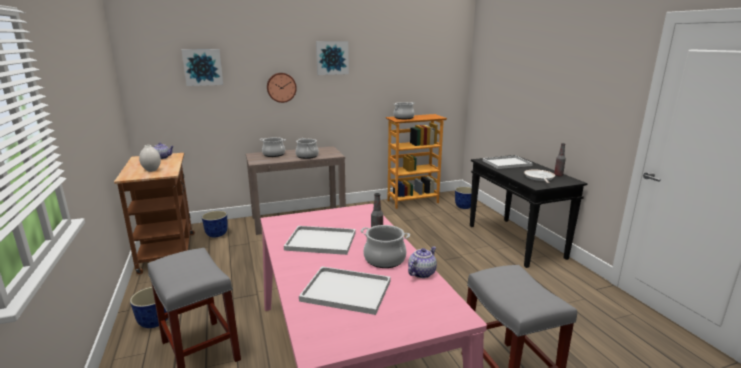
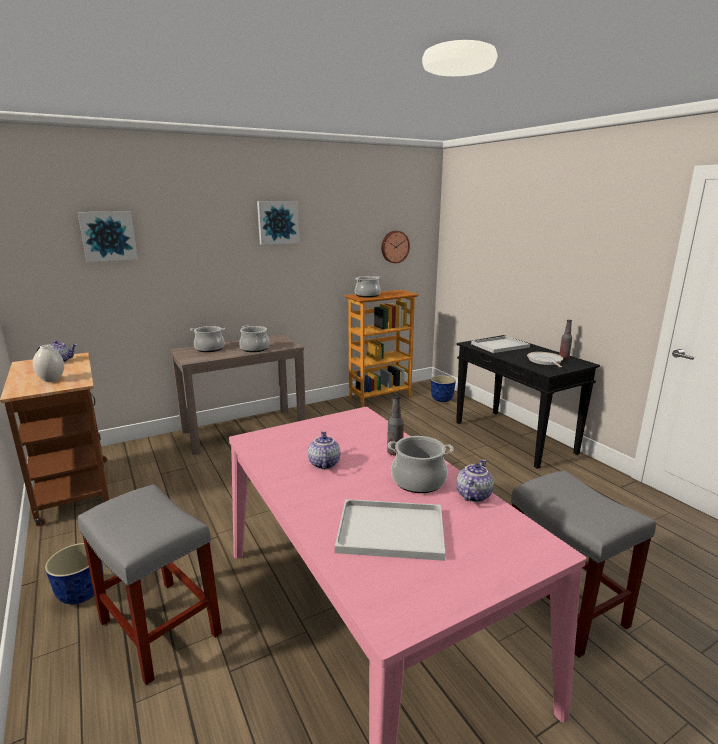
camera: 10 degrees left, 0 degrees up
planter [202,211,228,237] -> none
wall clock [267,73,297,103] -> wall clock moved to [381,231,410,263]
white tray [284,226,356,255] -> teapot [308,431,340,469]

